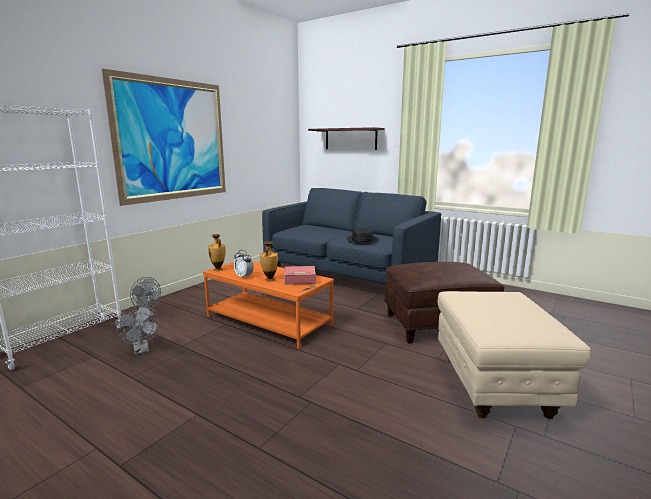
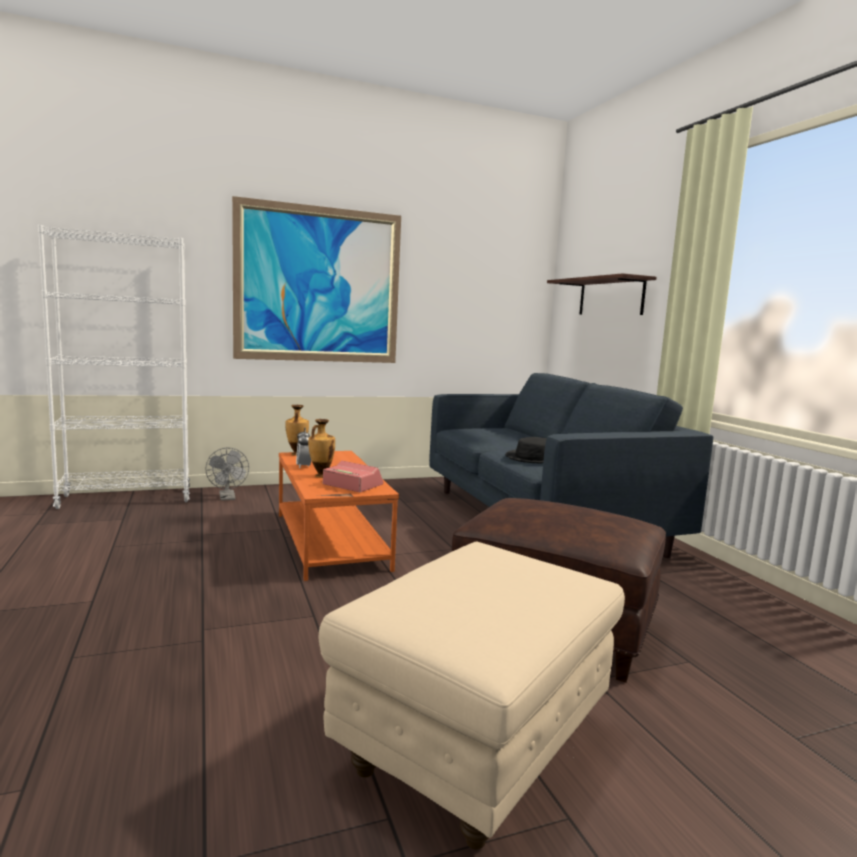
camera: 35 degrees right, 5 degrees down
grey fan [116,305,160,355] -> none

